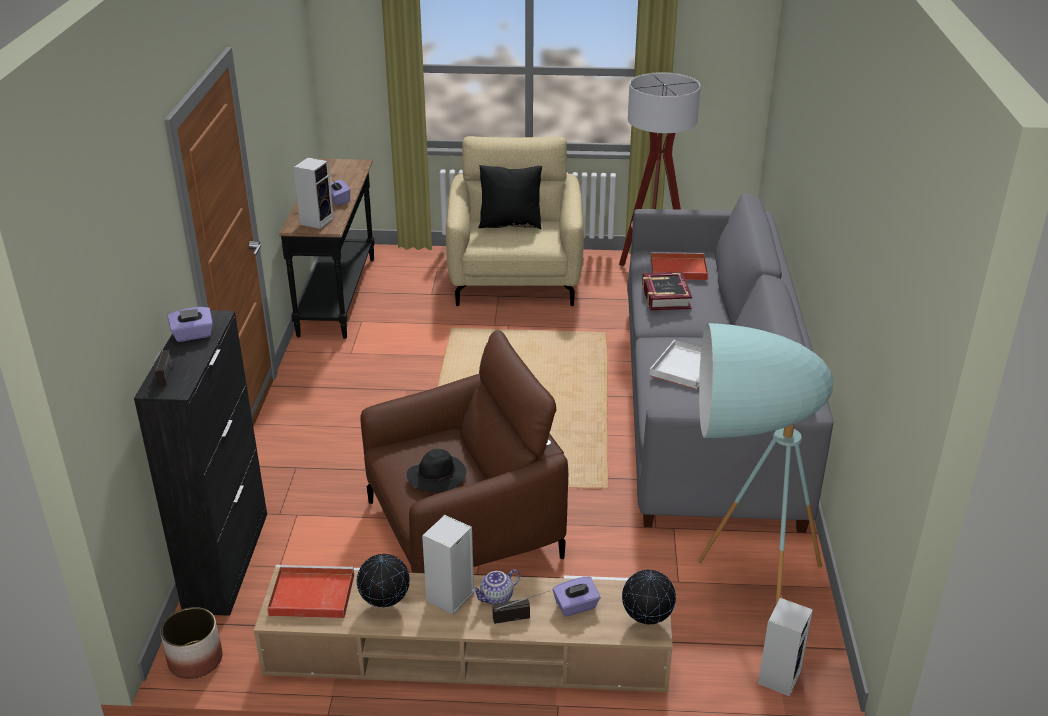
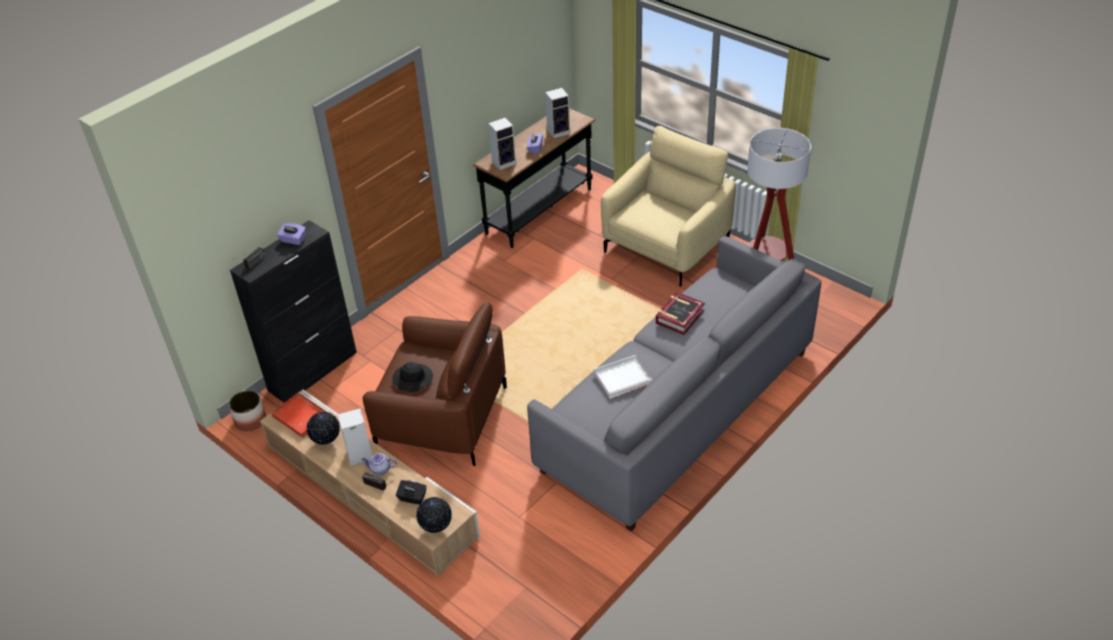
camera: 40 degrees right, 10 degrees up
black pillow [478,165,542,229] -> none
purple tissue box [553,577,600,617] -> black tissue box [396,480,426,505]
red tray [651,252,708,280] -> none
turquoise floor lamp [697,323,833,605] -> none
speaker [758,598,813,696] -> speaker moved to [545,88,570,138]

